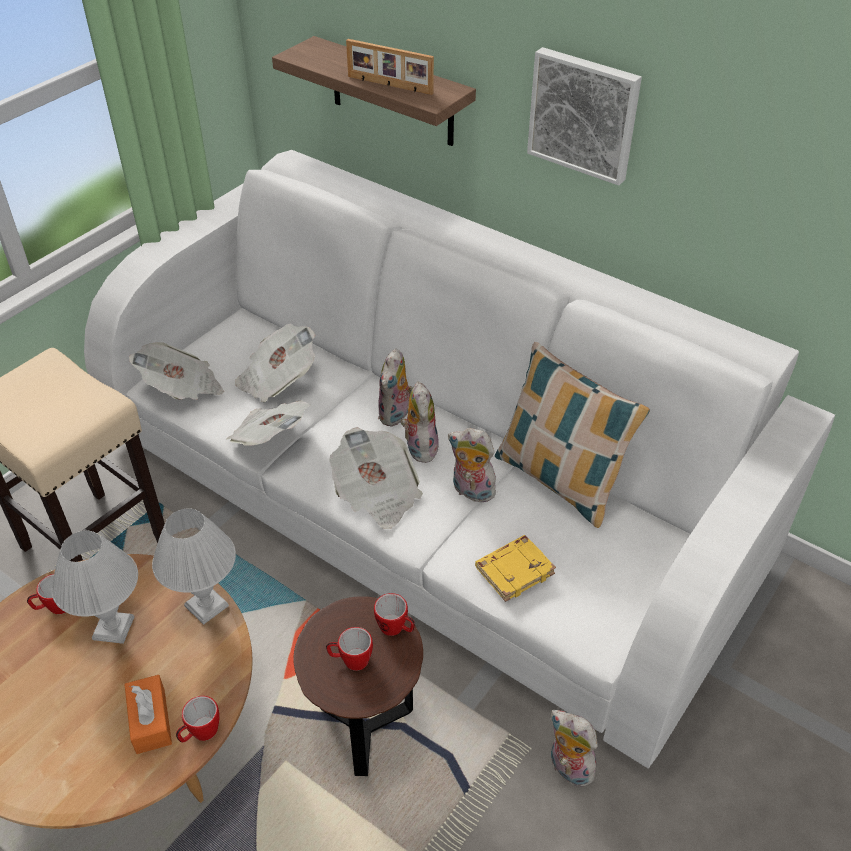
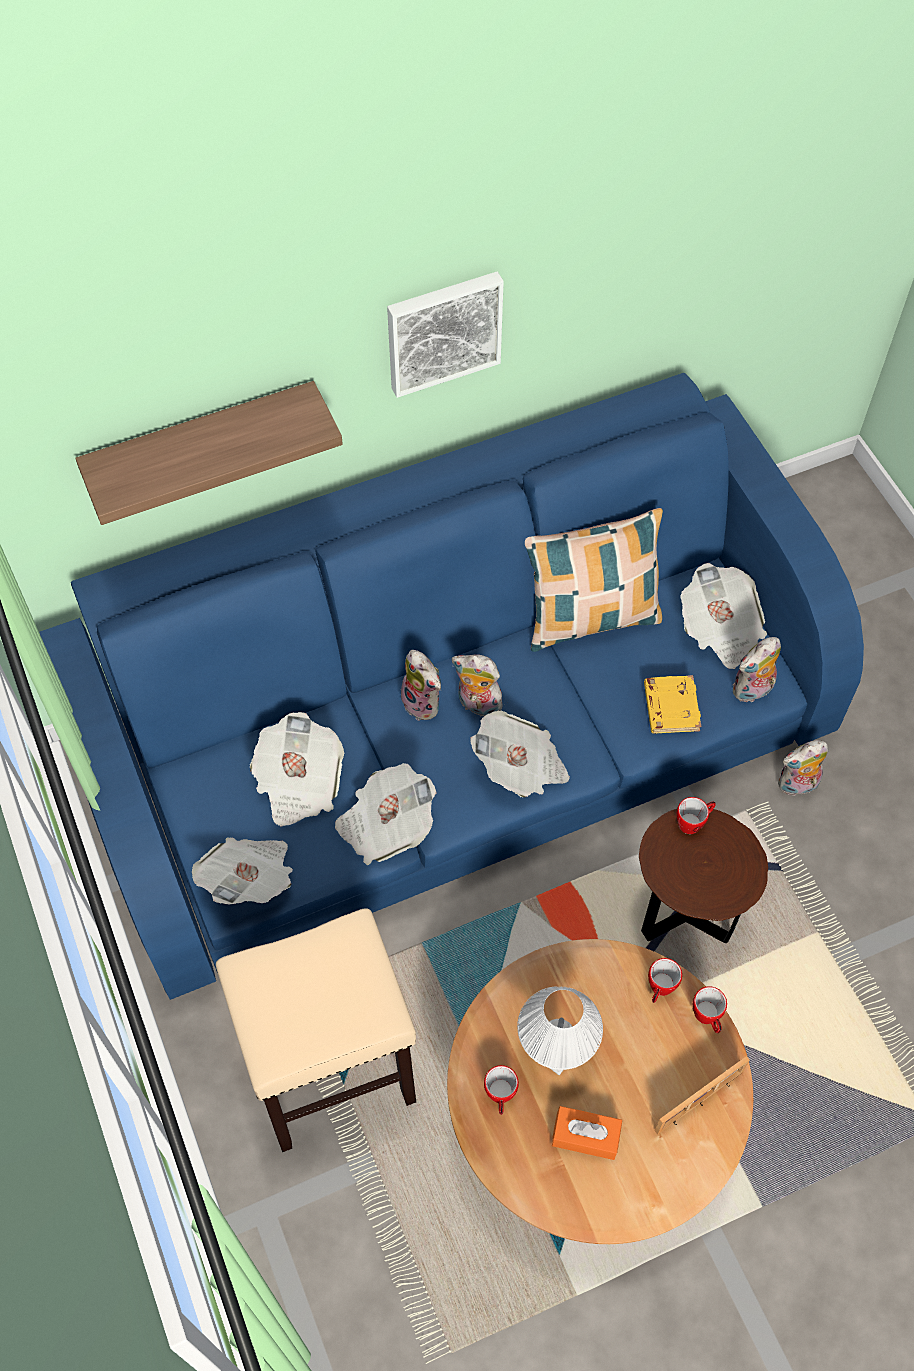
camera: 60 degrees left, 15 degrees up
white sofa [84,150,835,769] -> blue sofa [39,373,864,1000]
orange tissue box [124,675,172,754] -> orange tissue box moved to [552,1106,622,1160]
white table lamp [152,508,236,625] -> none
mug [326,627,373,671] -> mug moved to [648,958,682,1003]
picture frame [346,39,434,95] -> picture frame moved to [655,1056,750,1135]
plush toy [448,428,496,502] -> plush toy moved to [733,637,781,702]
none -> newspaper [680,563,767,669]

